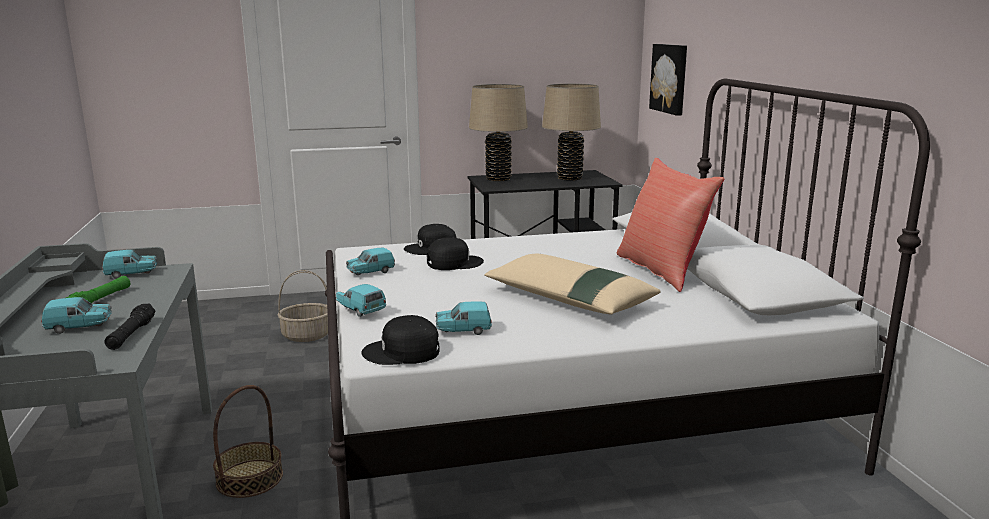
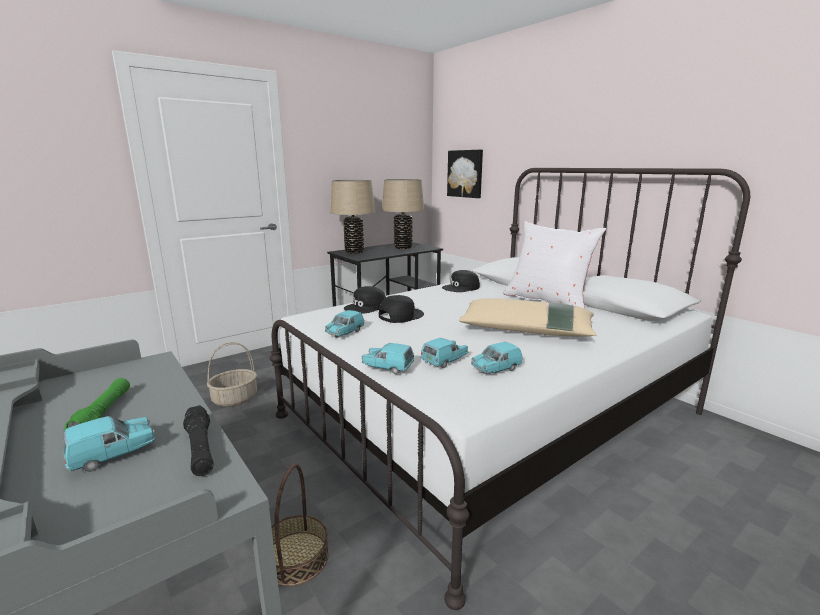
camera: 25 degrees left, 0 degrees up
turquoise toy car [102,250,157,279] -> turquoise toy car moved to [421,338,468,368]
black cap [361,315,440,365] -> black cap moved to [442,270,480,292]
red pillow [617,158,724,292] -> white pillow [503,221,606,309]

